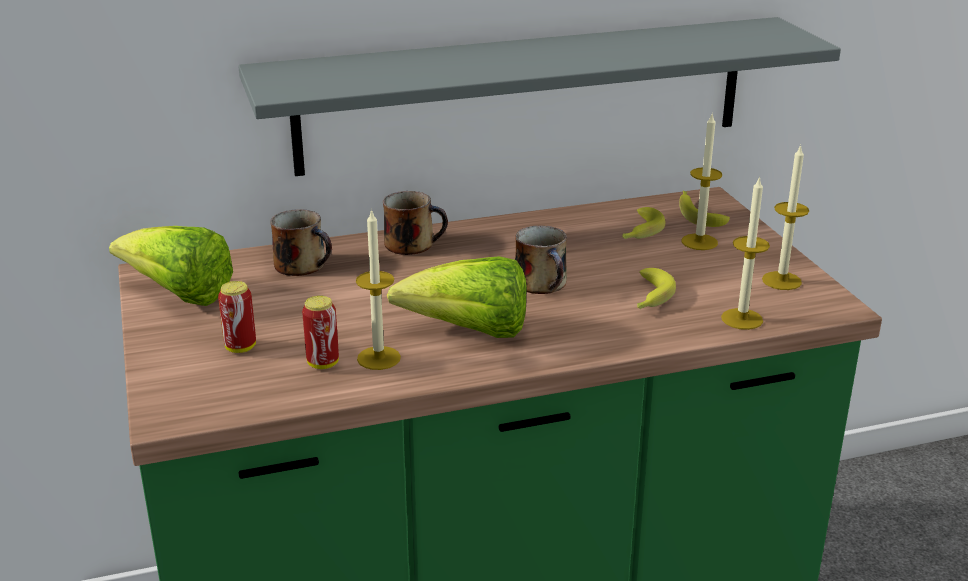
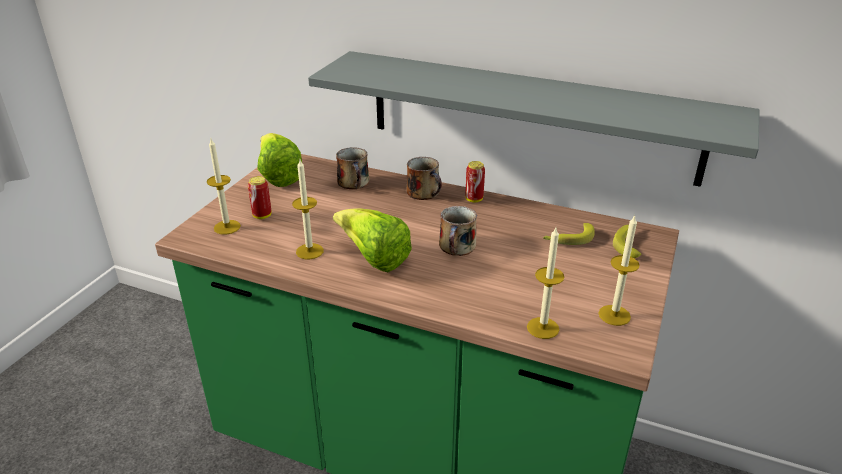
camera: 40 degrees right, 5 degrees up
can [302,296,339,369] -> can moved to [465,161,485,202]
banana [637,268,676,309] -> none
candle [681,114,722,250] -> candle moved to [207,139,241,235]

